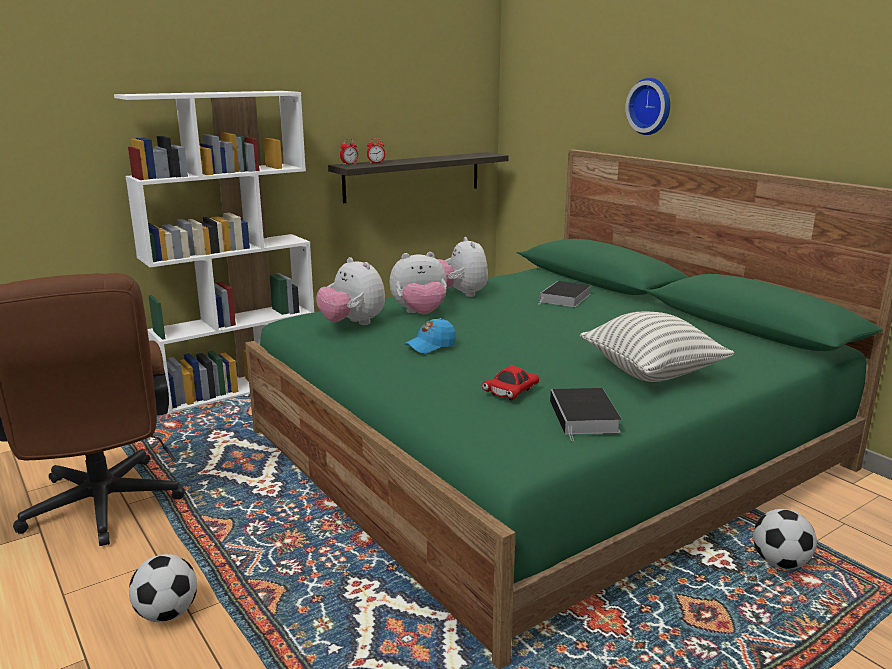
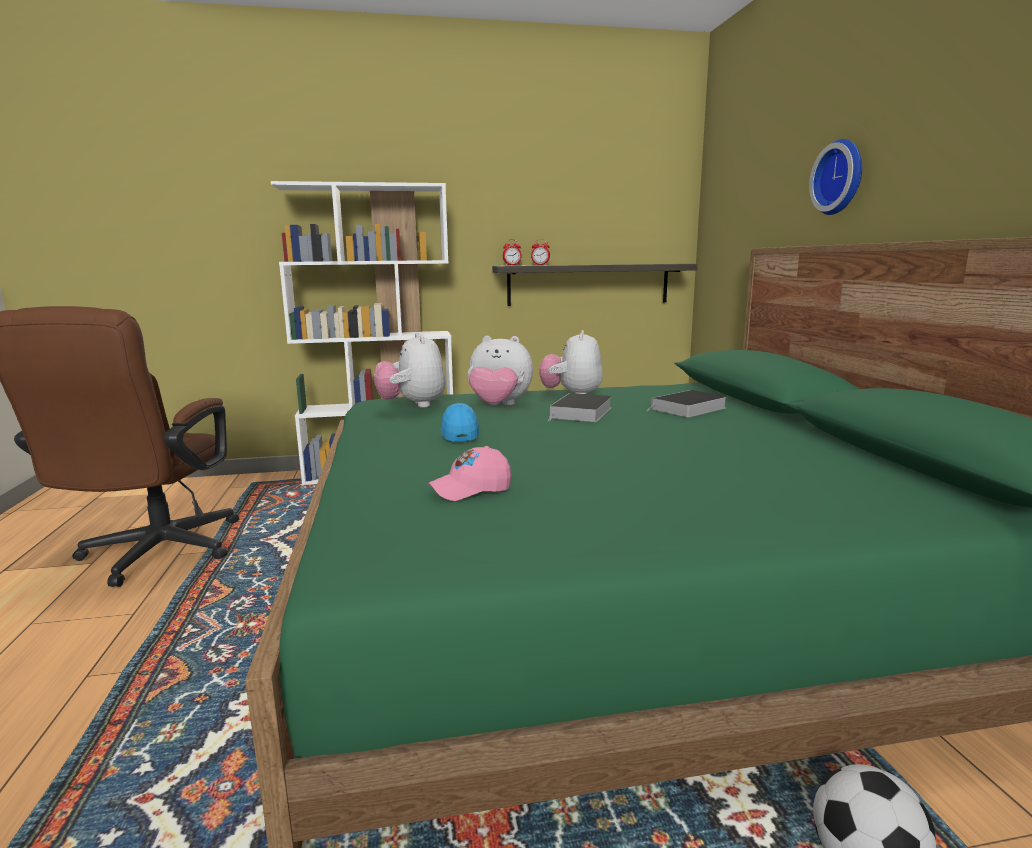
camera: 25 degrees right, 5 degrees down
football [129,554,197,622] -> none
blue cap [404,318,456,354] -> blue cap turned 90 degrees clockwise [441,403,479,442]
red toy car [482,366,539,400] -> pink cap [427,446,511,501]
book [550,388,622,441] -> book moved to [548,393,612,422]
pillow [580,312,734,382] -> none

